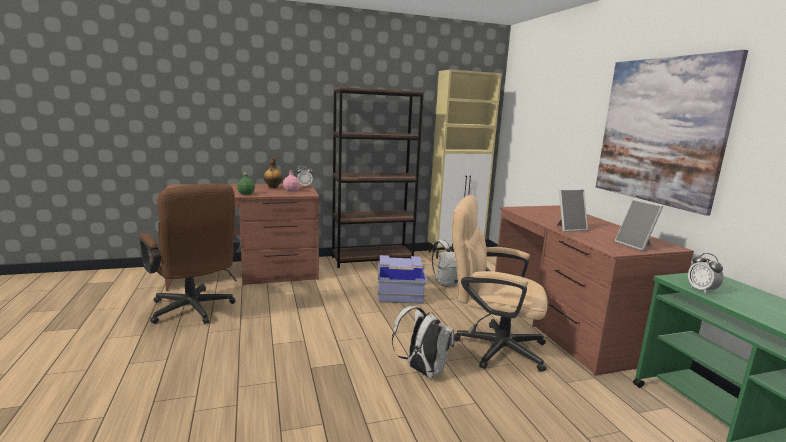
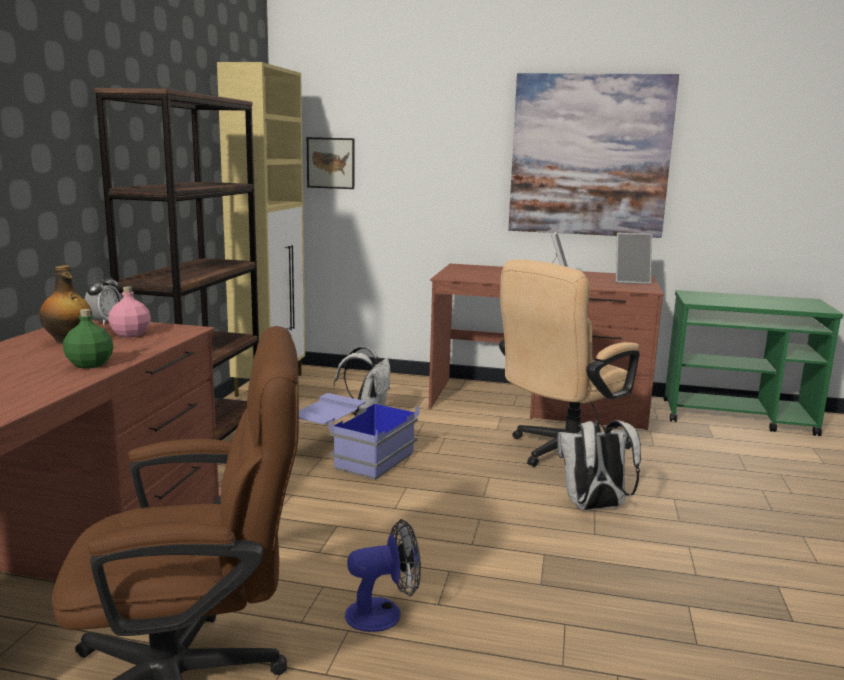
camera: 60 degrees left, 0 degrees up
alarm clock [688,253,723,294] -> none
none -> picture [307,137,355,189]
none -> fan [345,519,421,632]

